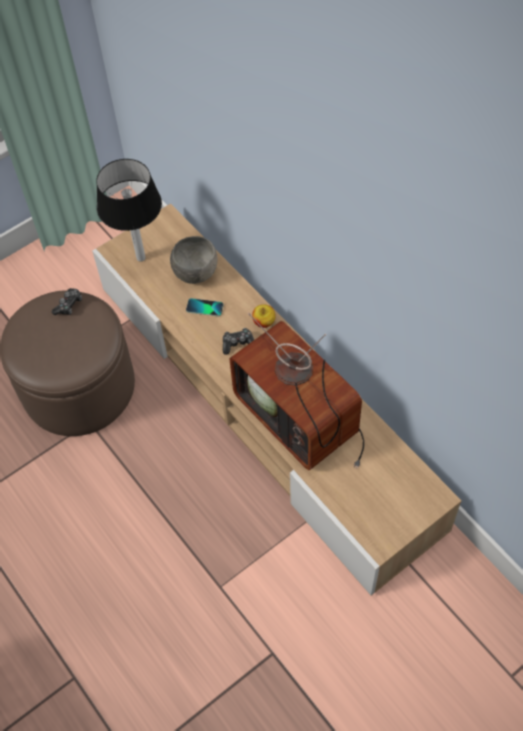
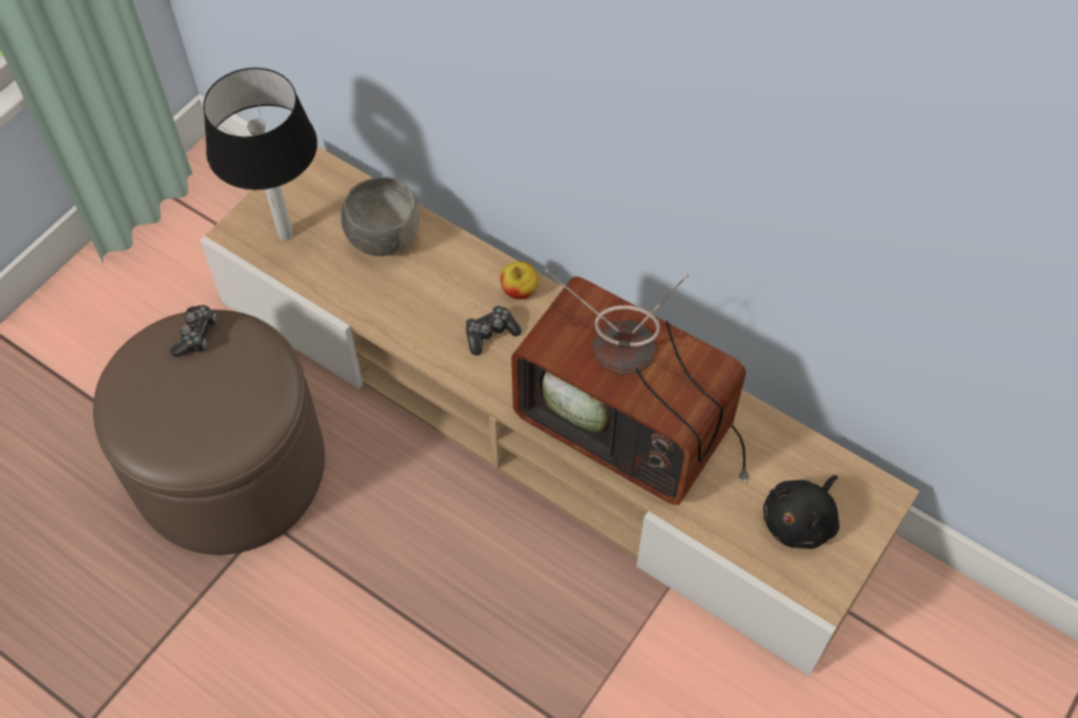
camera: 20 degrees left, 0 degrees up
phone [186,298,224,317] -> none
none -> black plush toy [763,475,840,549]

